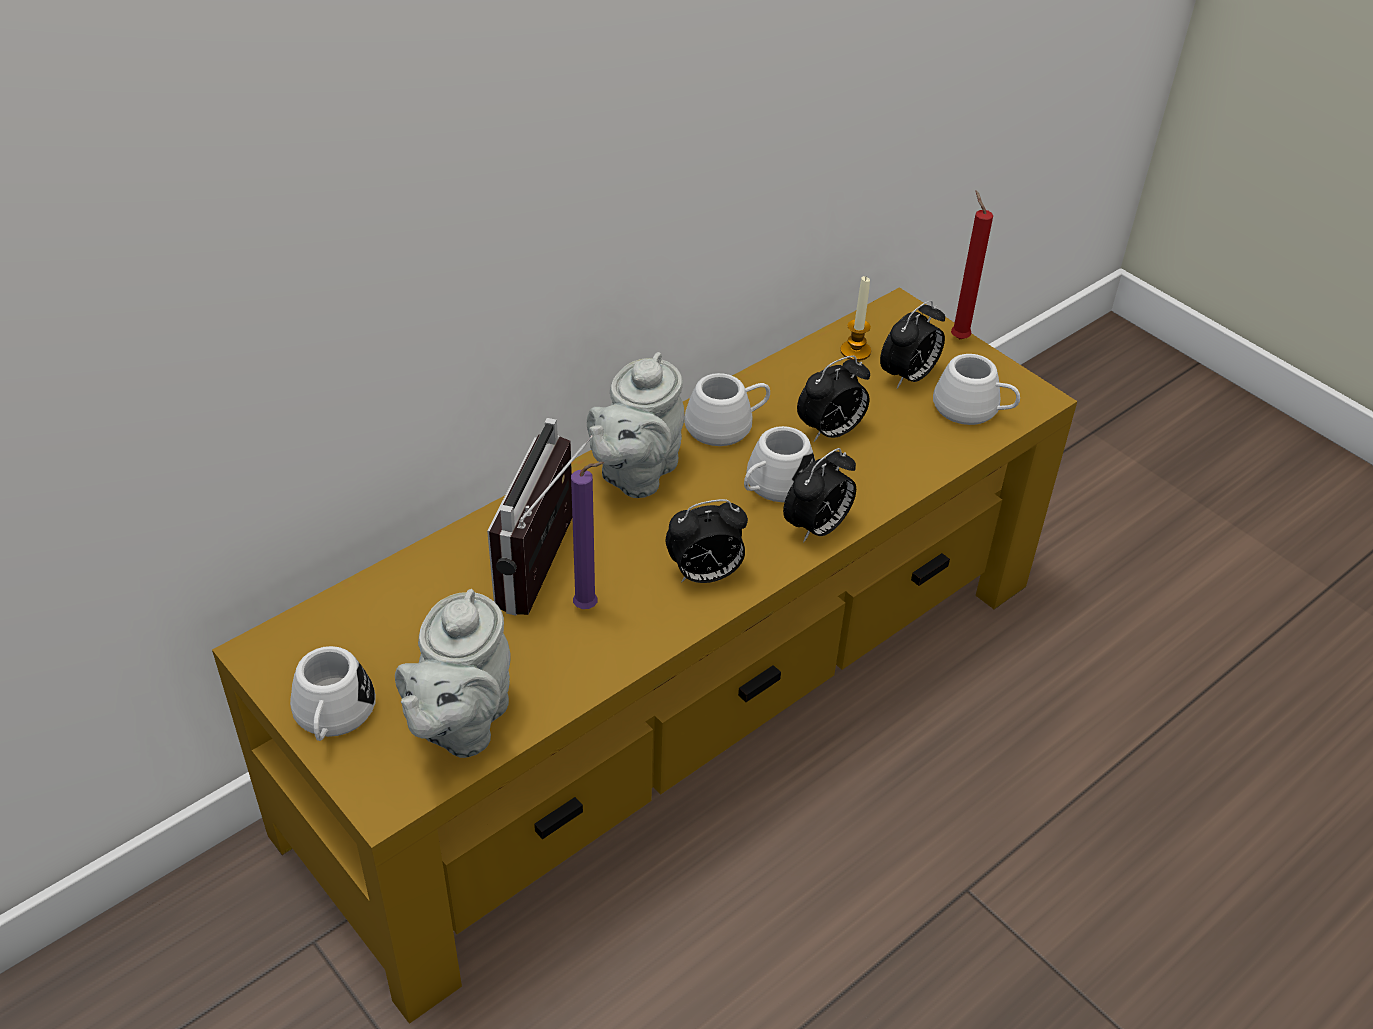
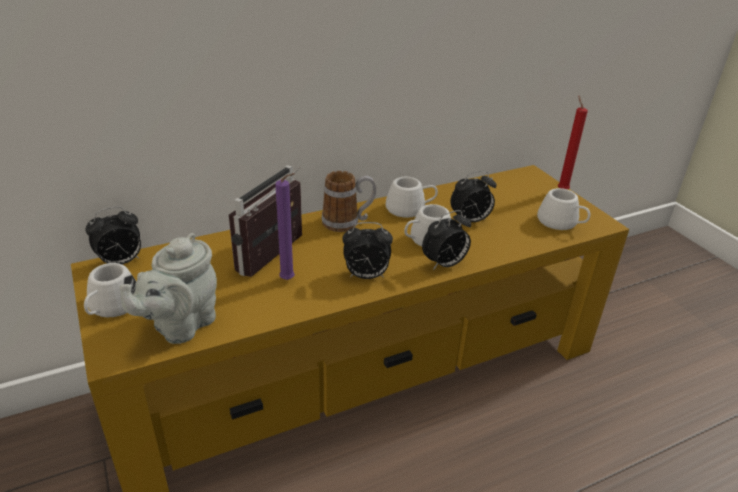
camera: 15 degrees right, 10 degrees down
grey teapot [587,352,685,498] -> mug [322,171,376,232]
candle [840,276,871,361] -> none
alarm clock [880,300,945,389] -> alarm clock moved to [85,206,141,264]

